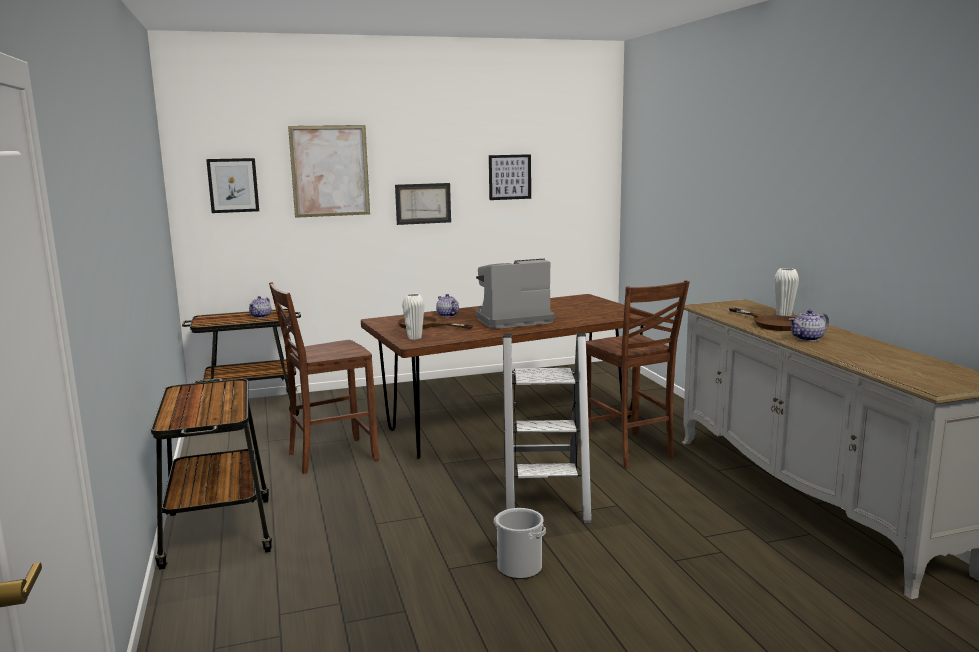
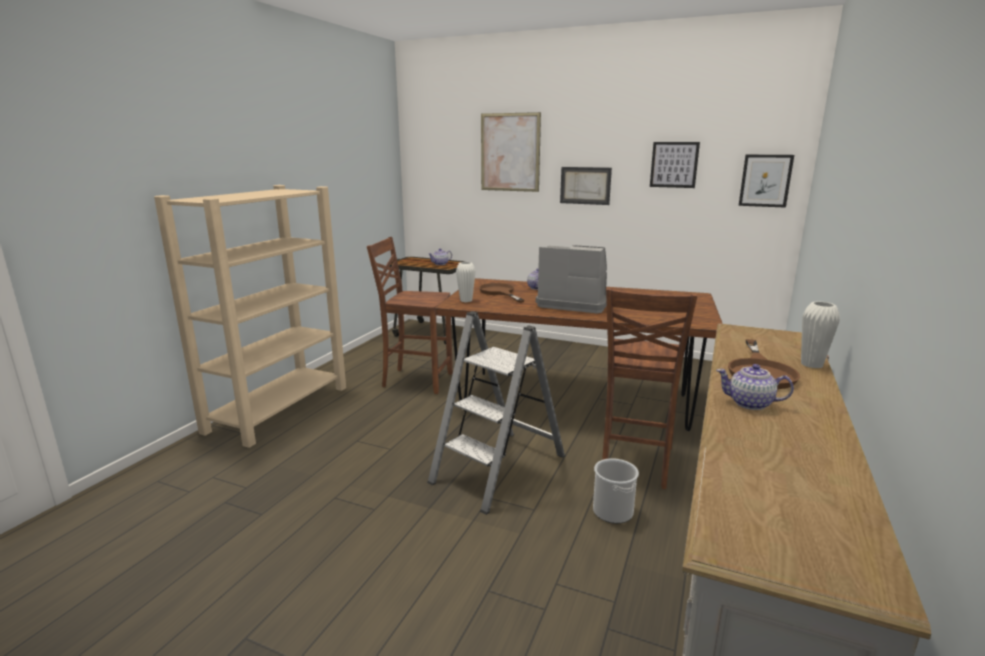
camera: 40 degrees right, 5 degrees up
cart [151,378,272,570] -> beige bookcase [154,185,346,448]
picture [206,158,259,213] -> picture moved to [739,154,794,208]
bucket [494,508,546,579] -> bucket moved to [593,458,639,524]

